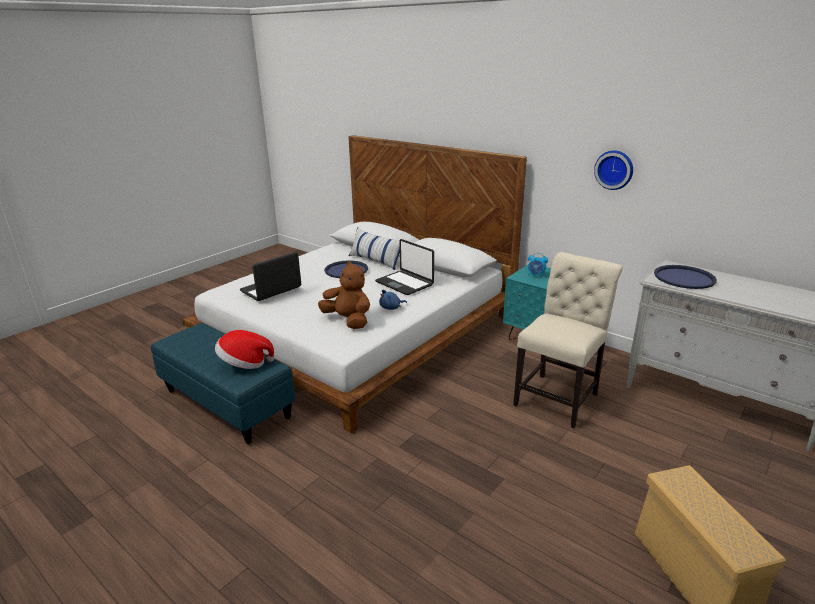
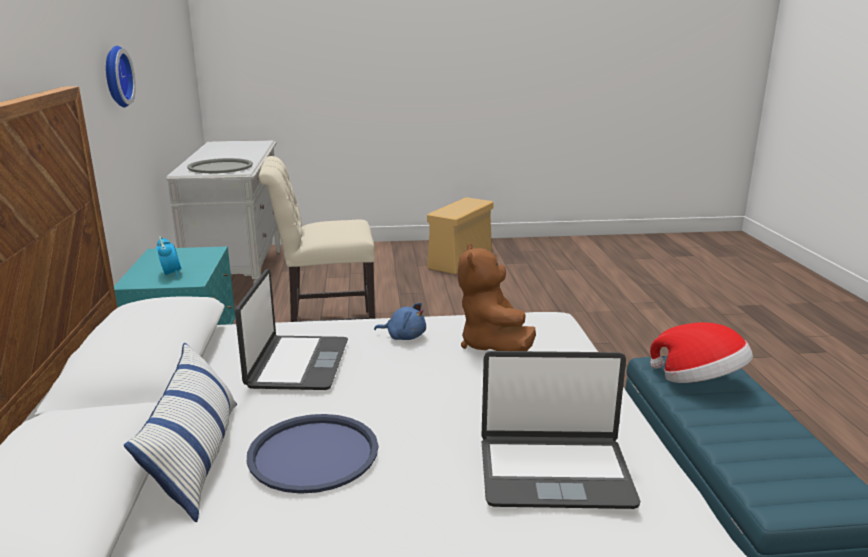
camera: 135 degrees left, 5 degrees down
blue tray [654,265,717,289] -> grey tray [187,158,253,173]

